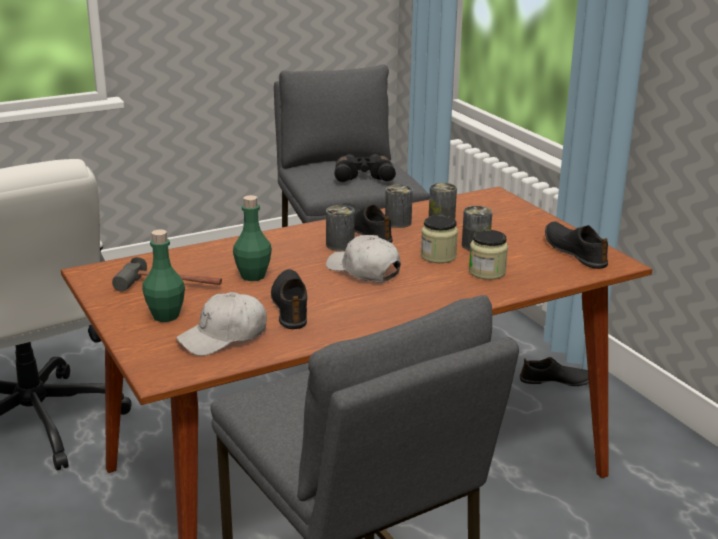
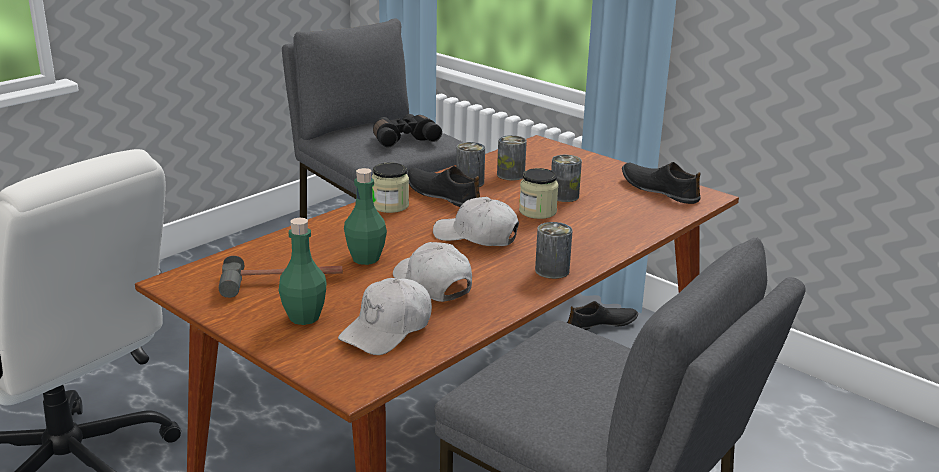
camera: 20 degrees left, 0 degrees up
black shoe [271,269,307,329] -> white cap [393,242,472,302]
can [326,205,355,251] -> can moved to [535,222,572,279]
jar [469,230,508,280] -> jar moved to [371,162,409,213]

